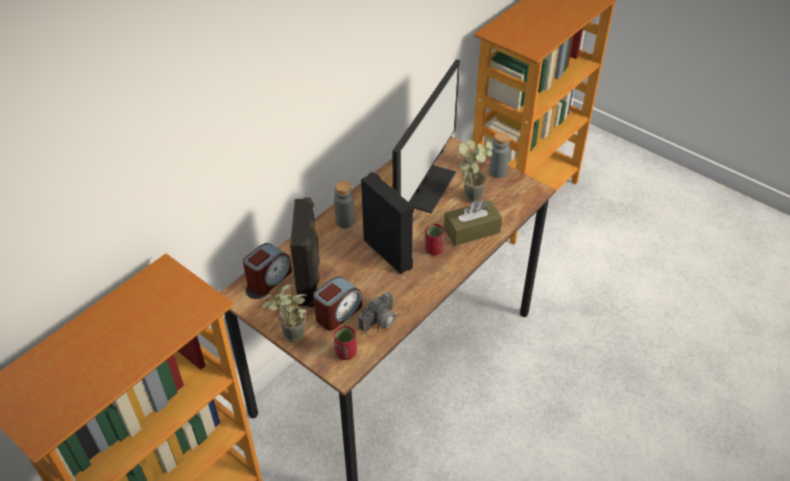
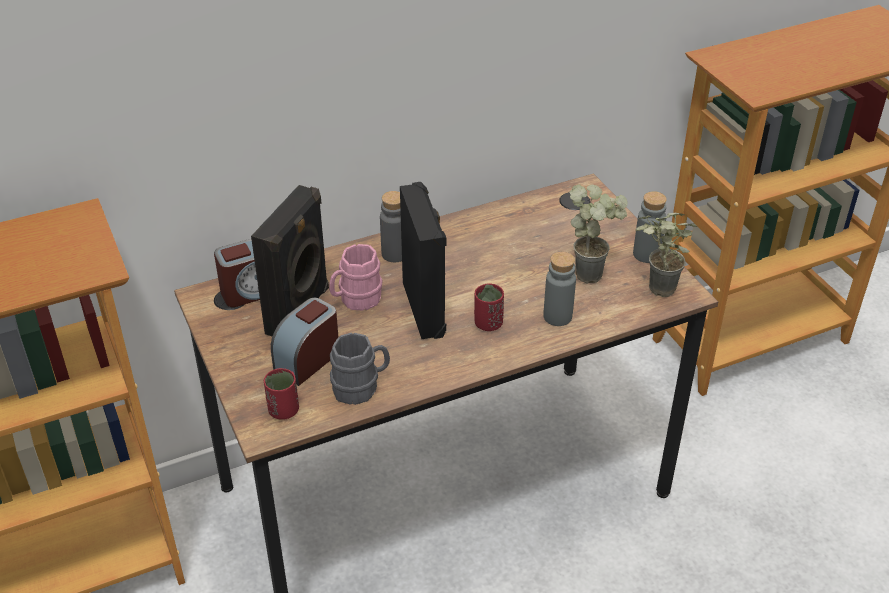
camera: 25 degrees right, 5 degrees down
potted plant [262,285,307,343] -> potted plant moved to [635,213,697,297]
alarm clock [313,276,362,331] -> alarm clock turned 150 degrees clockwise [271,298,339,386]
camera [358,292,410,338] -> grey mug [330,333,390,405]
monitor [393,59,460,214] -> none
brown tissue box [444,200,502,246] -> grey bottle [543,252,576,326]
none -> pink mug [329,244,382,311]

